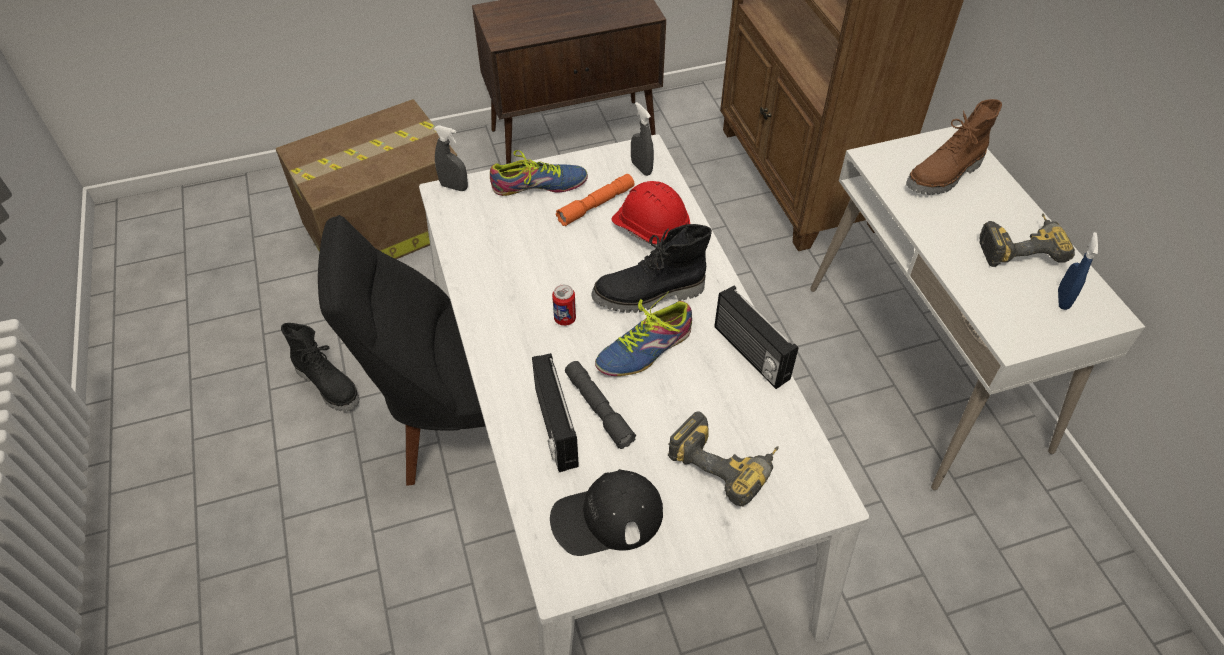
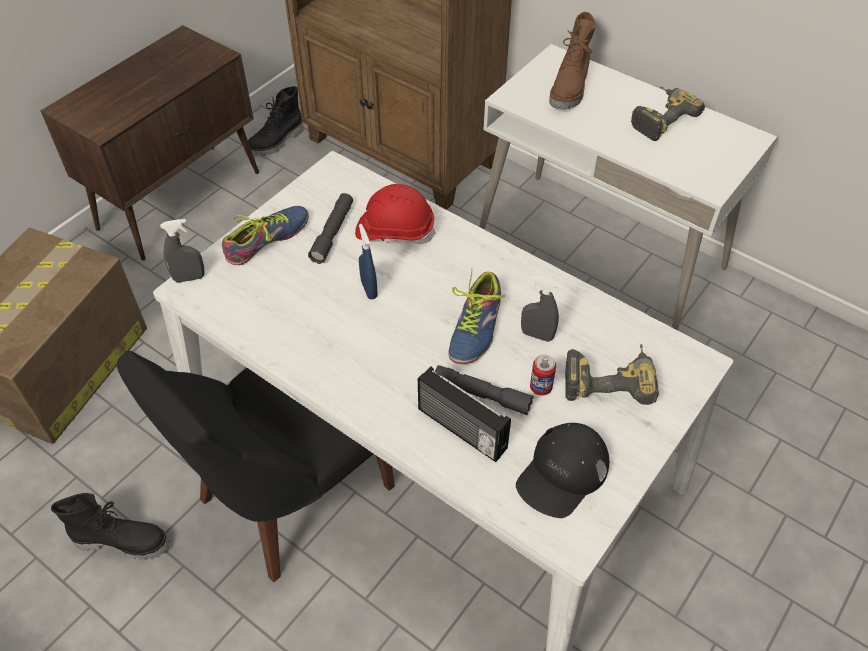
camera: 35 degrees left, 0 degrees up
can [552,284,576,326] -> can moved to [530,355,556,396]
orange flashlight [556,174,634,226] -> grey flashlight [308,193,353,264]
black boot [591,224,712,313] -> black boot moved to [248,86,304,156]
grey spray bottle [631,102,654,176] -> grey spray bottle moved to [521,276,559,342]
radio [714,286,798,389] -> none
blue spray bottle [1058,232,1098,310] -> blue spray bottle moved to [359,224,378,299]

